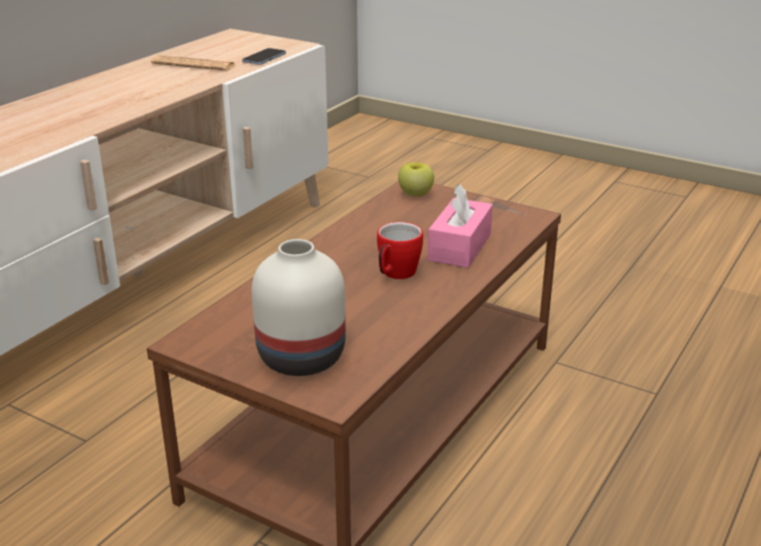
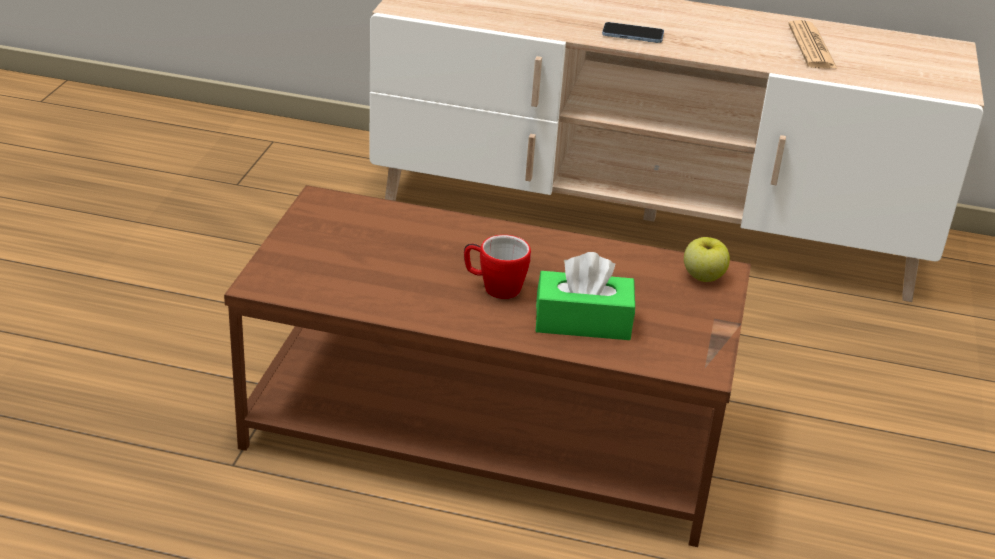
camera: 70 degrees right, 5 degrees up
phone [242,48,286,65] -> phone moved to [602,22,664,43]
white vase [252,239,346,376] -> none
pink tissue box [428,184,493,268] -> green tissue box [536,252,635,340]

